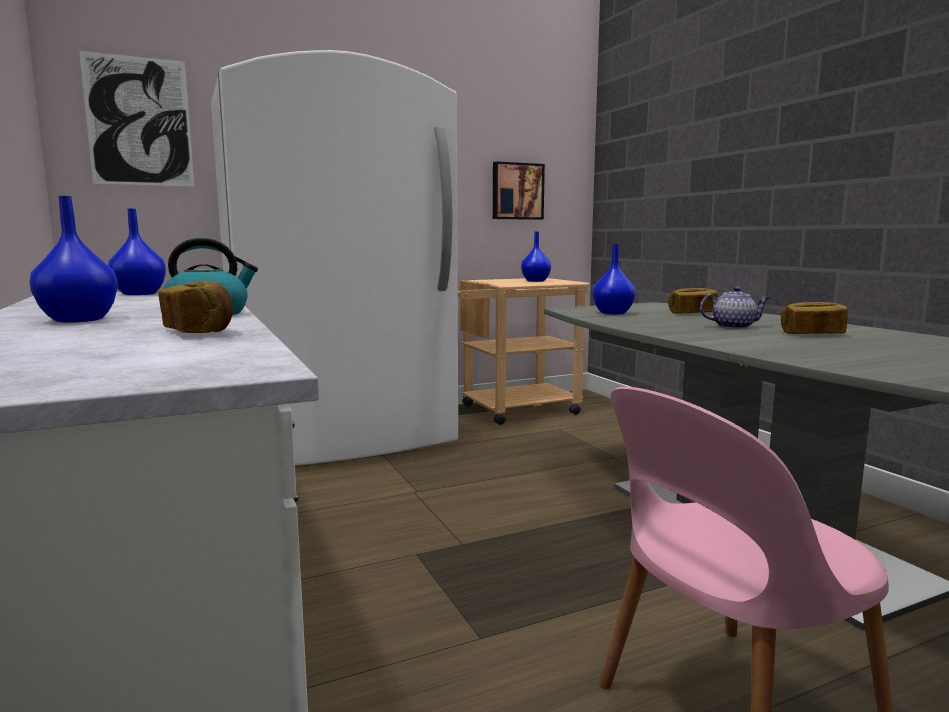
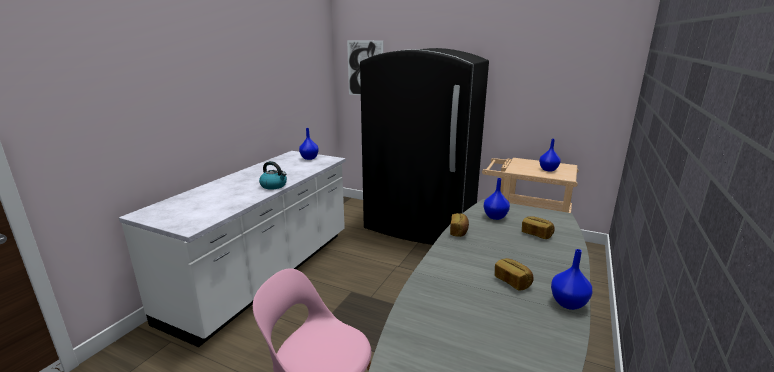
camera: 50 degrees right, 10 degrees up
blue vase [29,196,118,323] -> blue vase moved to [551,249,592,310]
bread [159,281,233,333] -> bread moved to [450,213,469,237]
white fridge [211,50,458,465] -> black fridge [360,48,489,245]
picture [493,161,545,220] -> none
teapot [700,287,770,329] -> none

